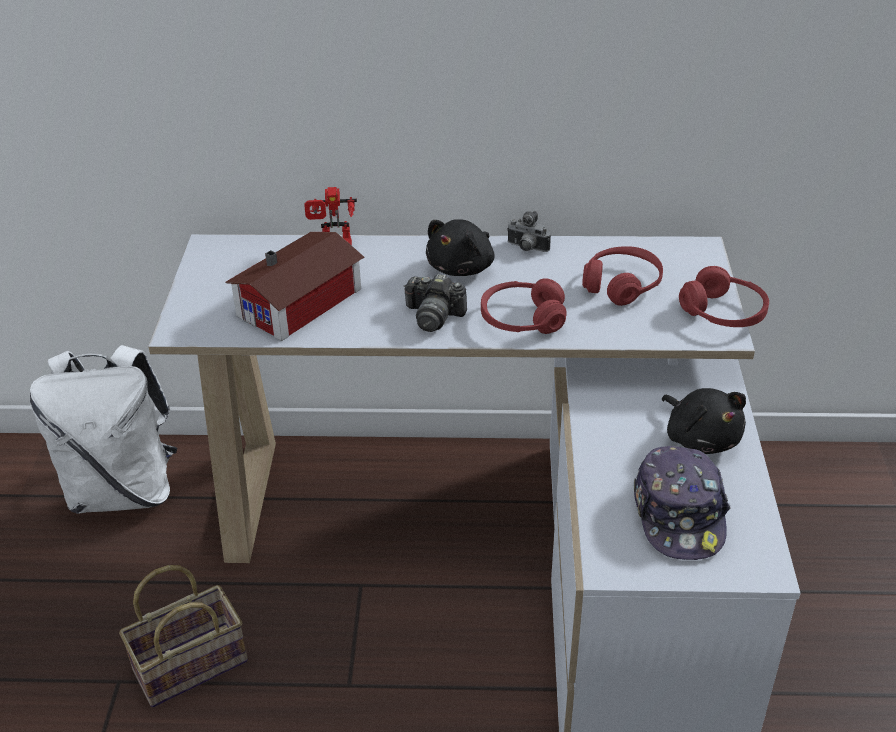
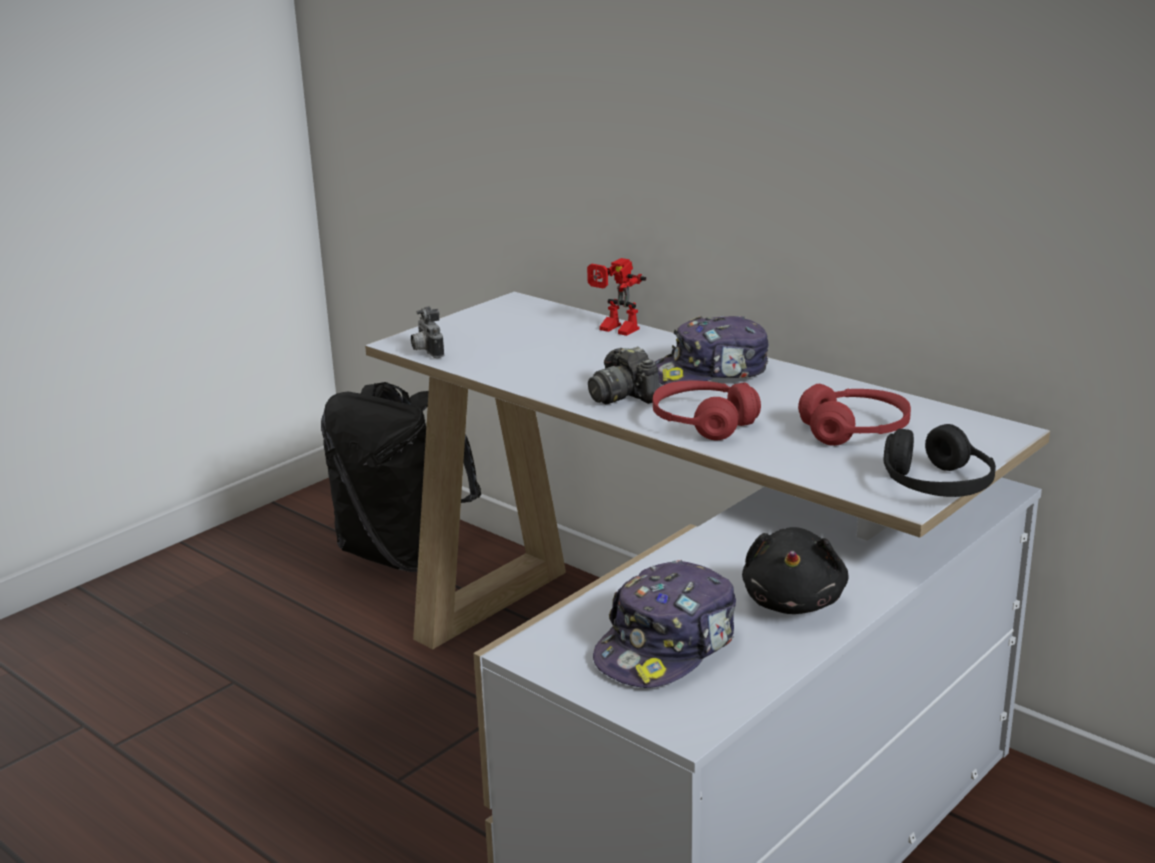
camera: 40 degrees right, 15 degrees down
white backpack [30,345,177,514] -> black backpack [321,382,481,572]
basket [119,565,248,708] -> none
toy house [225,232,364,341] -> none
black plush toy [426,219,494,276] -> cap [655,316,769,385]
camera [507,211,551,252] -> camera moved to [411,306,444,358]
red headphones [679,266,769,327] -> black headphones [884,424,996,497]

